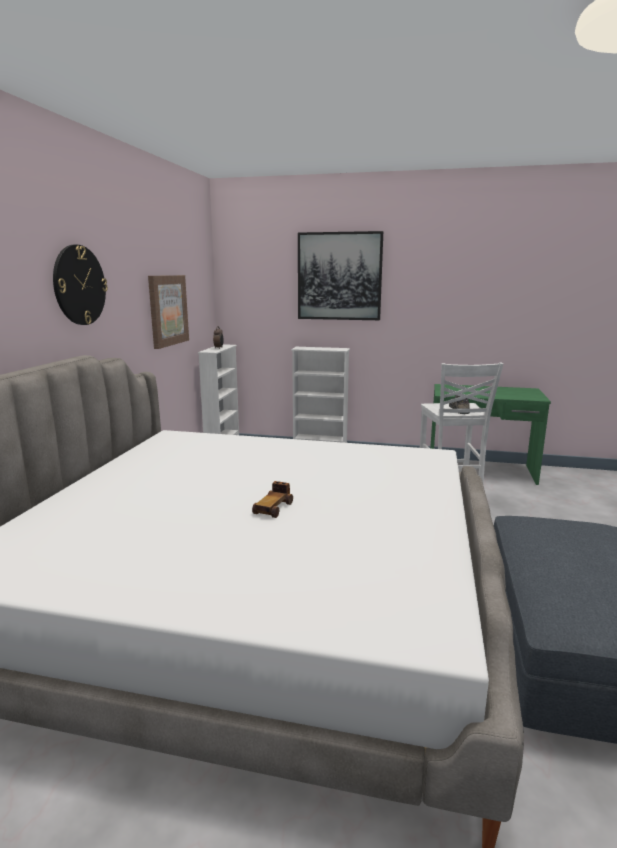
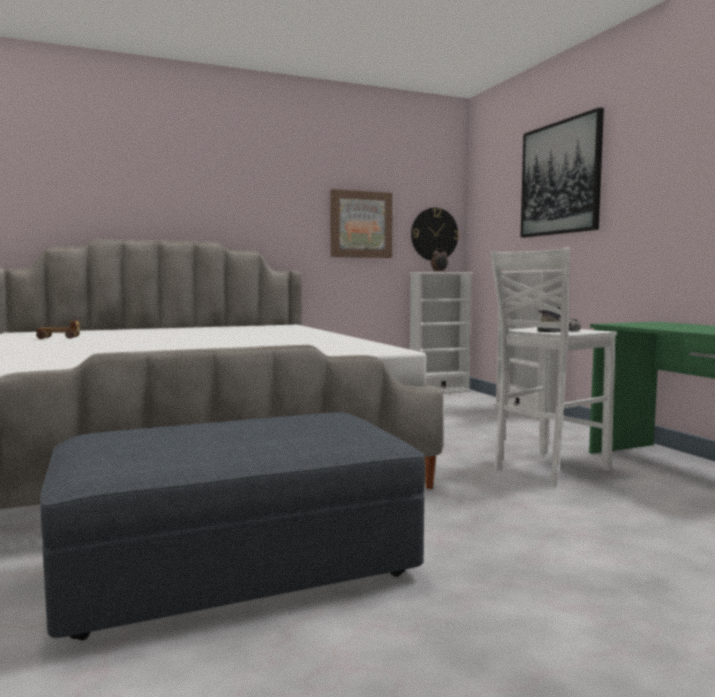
camera: 55 degrees right, 10 degrees down
wall clock [53,245,108,325] -> wall clock moved to [411,208,459,261]
toy car [252,481,293,518] -> toy car moved to [36,321,80,339]

